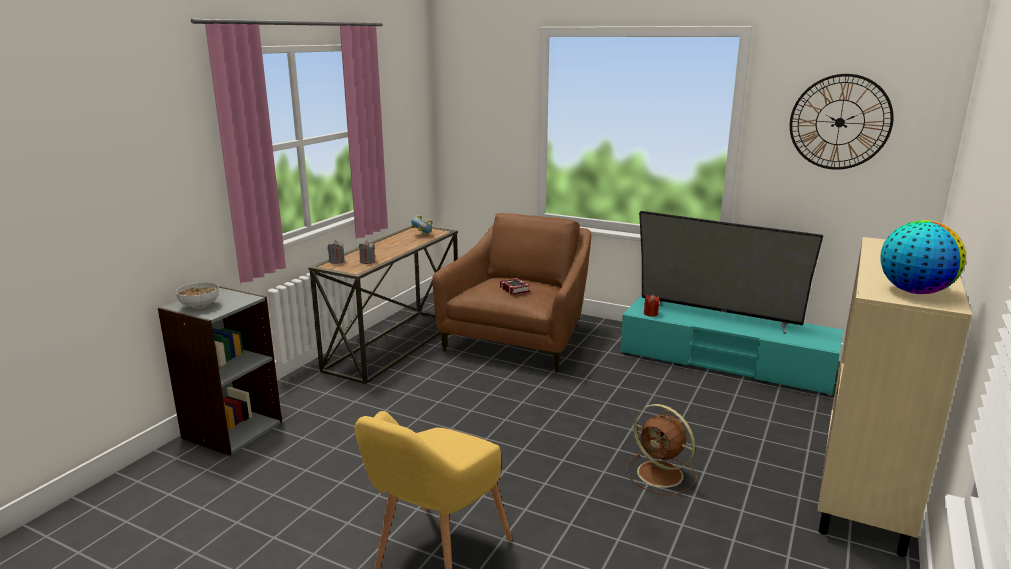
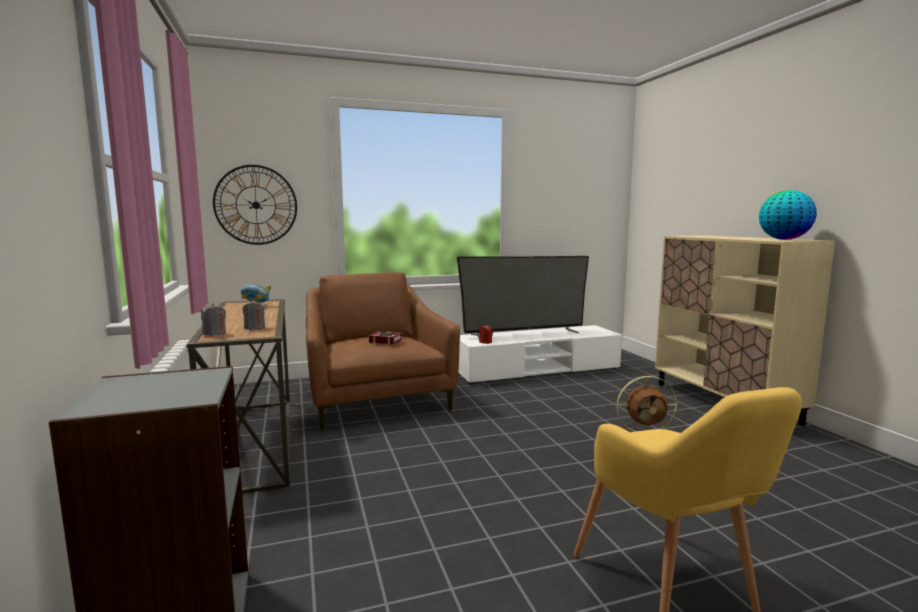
camera: 45 degrees left, 10 degrees down
bowl [176,282,219,309] -> none
turquoise tv stand [621,296,843,396] -> white tv stand [458,325,622,384]
wall clock [790,74,894,170] -> wall clock moved to [213,165,297,245]

